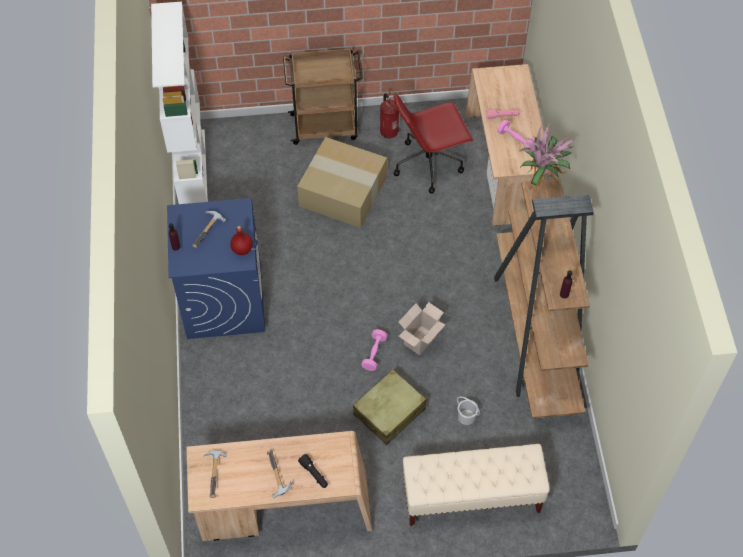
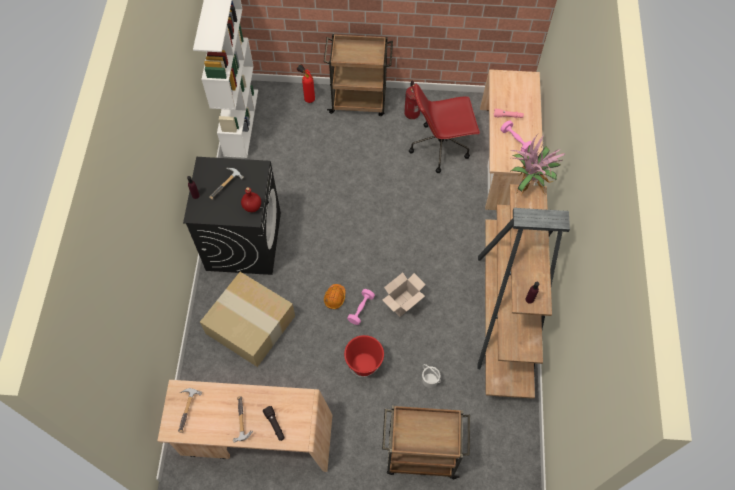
camera: 10 degrees right, 5 degrees up
blue washing machine [167,198,265,339] -> black washing machine [183,157,281,275]
cardboard box [297,137,387,228] -> cardboard box moved to [200,272,295,367]
beige suitcase [353,369,426,445] -> red bucket [344,335,384,377]
beige bench [403,444,550,526] -> brown cart [382,405,470,479]
none -> fire extinguisher [297,64,315,103]
none -> orange hard hat [324,284,346,309]

